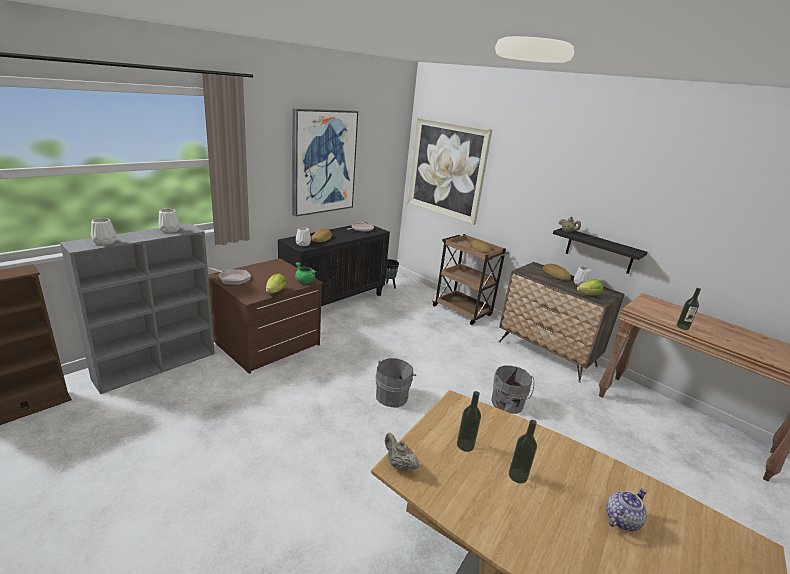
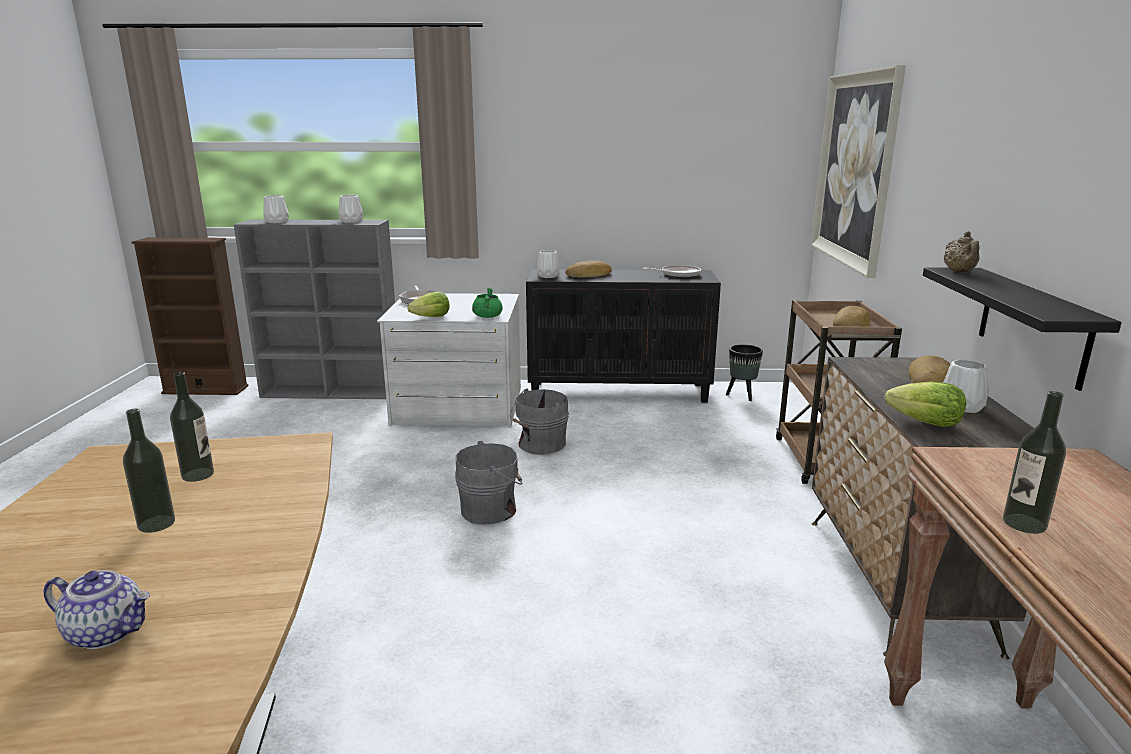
camera: 50 degrees right, 5 degrees down
brown dresser [208,258,323,374] -> white dresser [377,293,521,428]
picture [292,109,358,217] -> none
beige teapot [385,433,419,471] -> none
grey bucket [491,366,534,414] -> grey bucket moved to [510,389,569,455]

